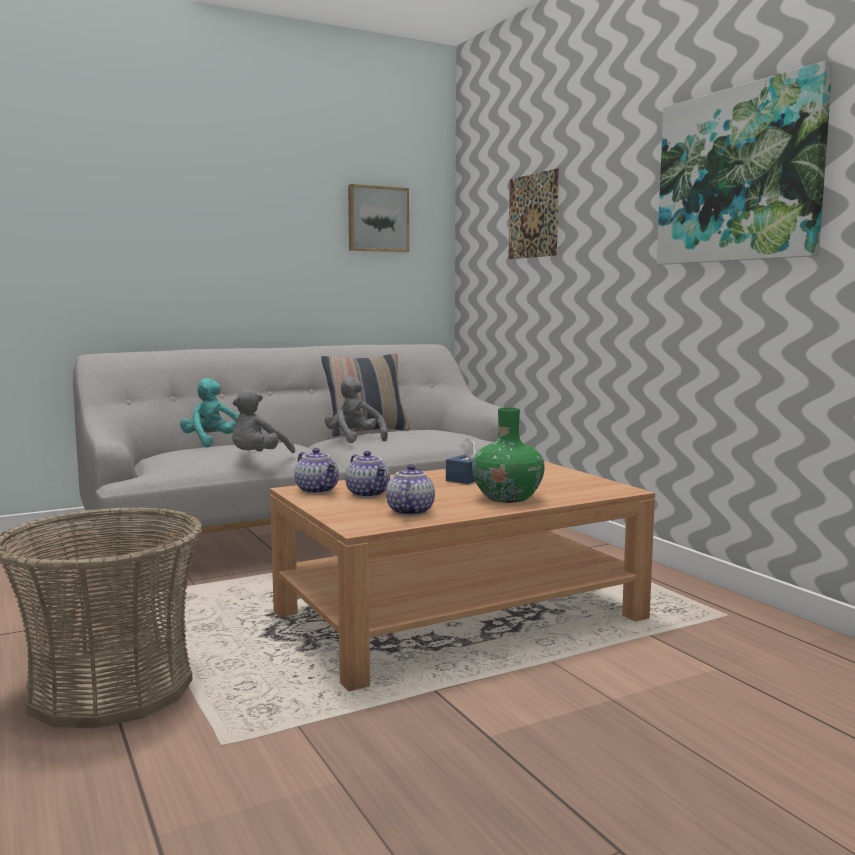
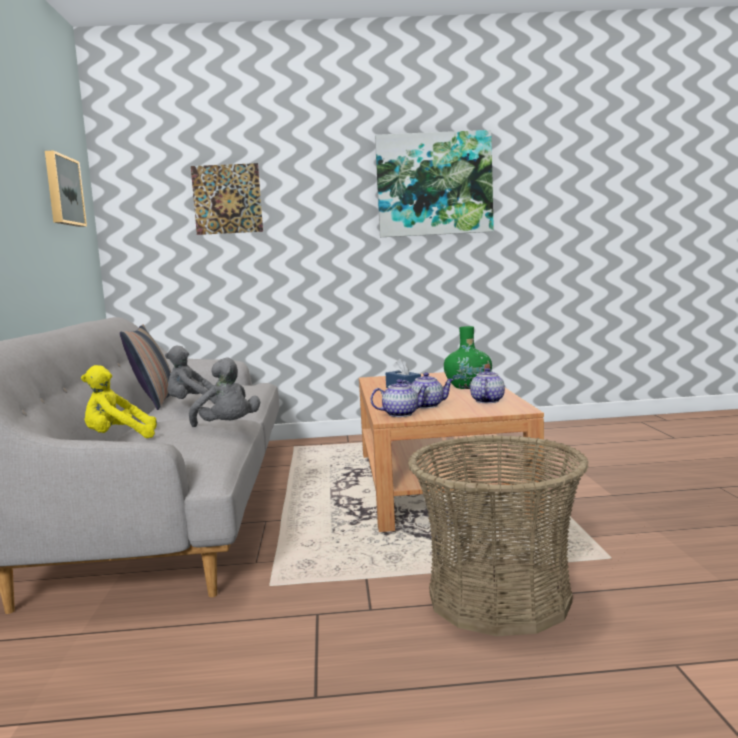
camera: 65 degrees left, 0 degrees up
turquoise plush toy [180,378,239,448] -> yellow plush toy [81,365,157,438]
teapot [386,464,435,516] -> teapot turned 75 degrees clockwise [470,368,505,403]

